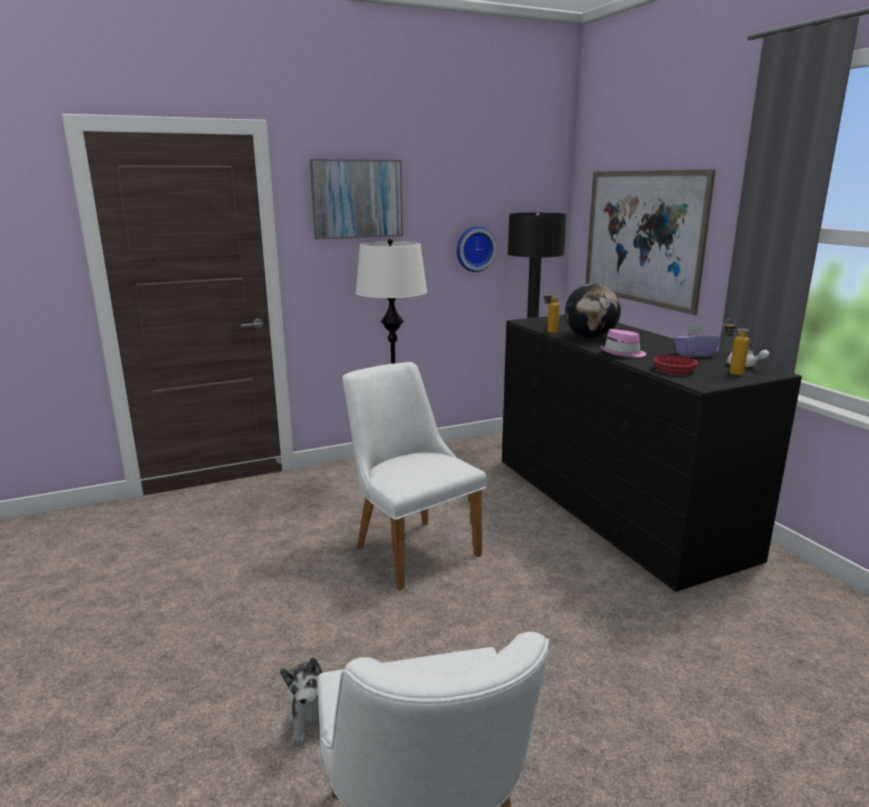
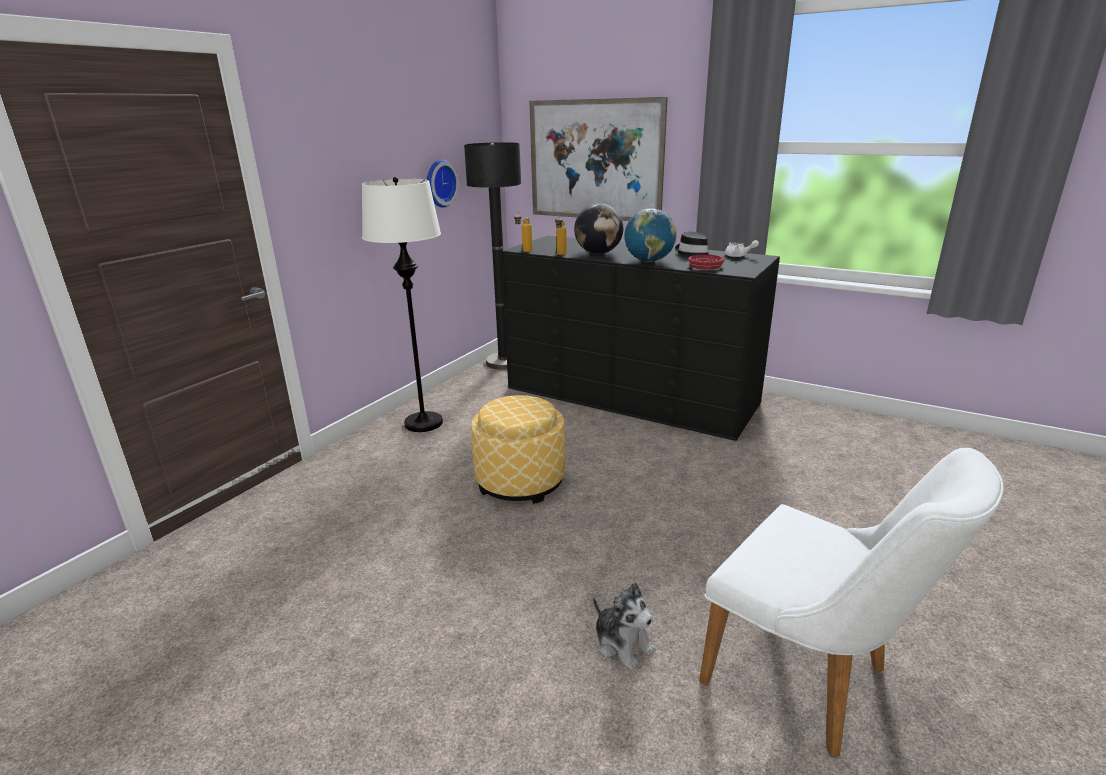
camera: 35 degrees left, 5 degrees up
picture [310,159,403,240] -> none
white chair [343,362,487,591] -> ottoman [471,395,565,504]
pink hat [600,329,646,357] -> globe [624,208,677,262]
purple tissue box [673,325,720,357] -> black hat [675,231,713,257]
bottle [724,319,749,375] -> bottle moved to [513,212,532,252]

